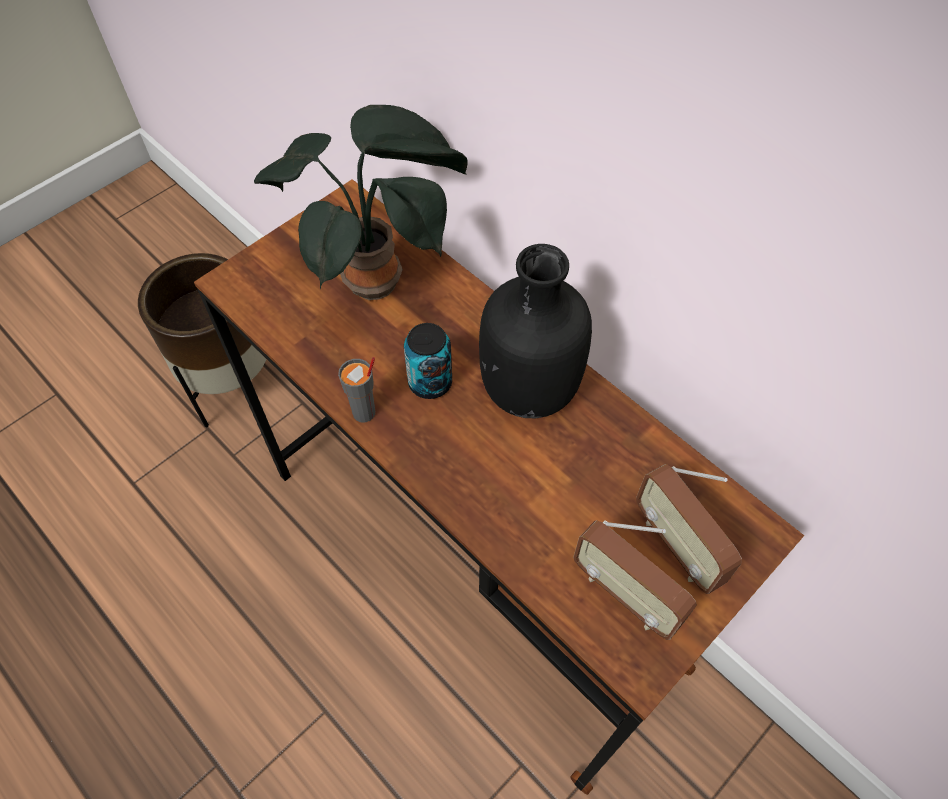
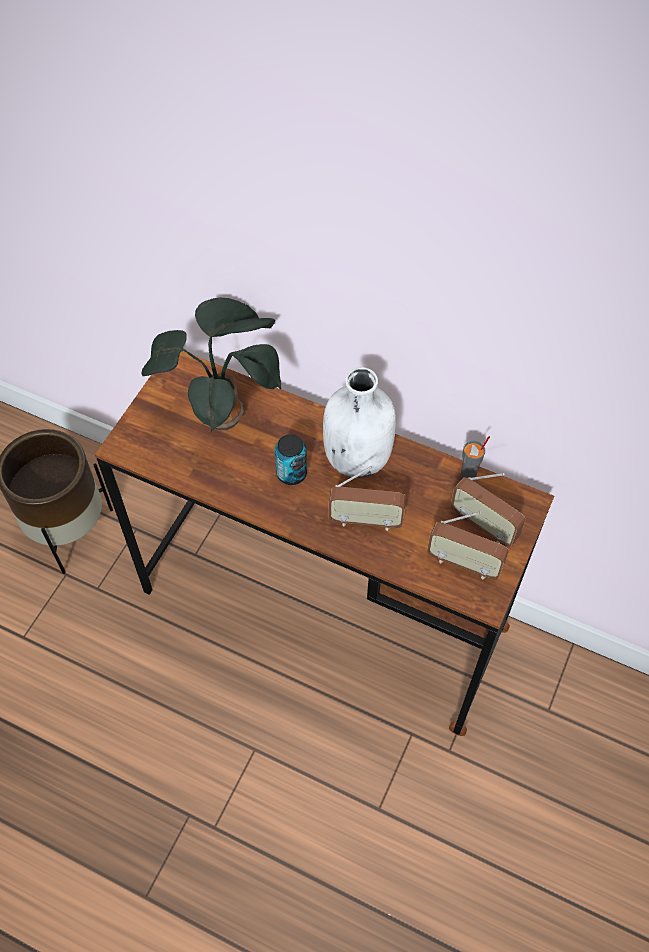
camera: 20 degrees left, 0 degrees up
grey cup [338,357,375,422] -> grey cup moved to [460,436,490,481]
black bottle [479,244,592,418] -> white bottle [323,367,396,478]
none -> radio [329,466,406,531]

